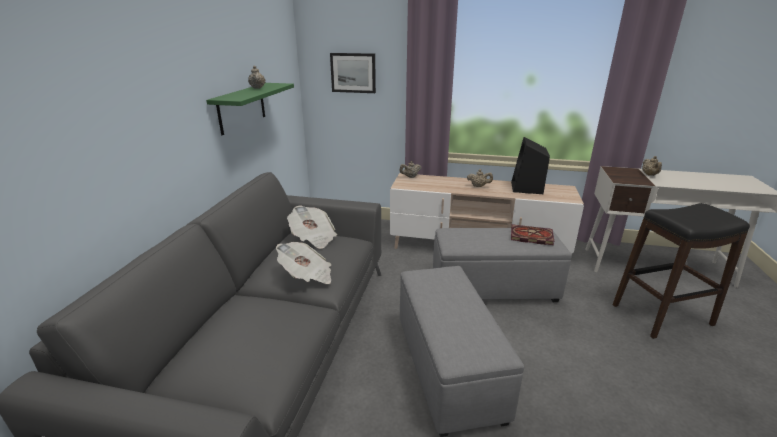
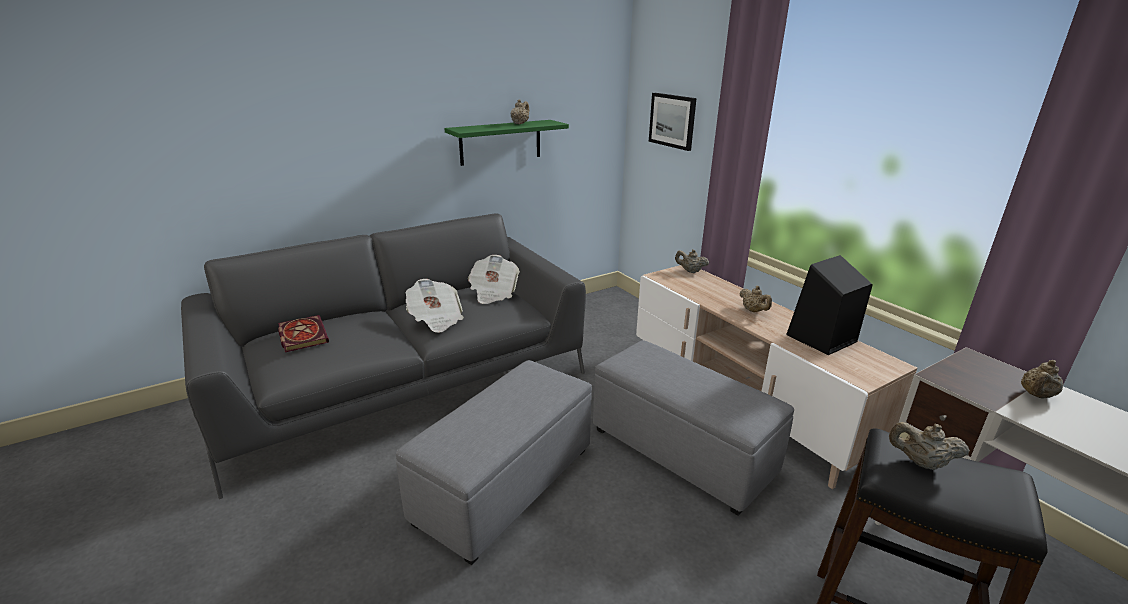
camera: 45 degrees right, 0 degrees up
book [511,224,555,245] -> book moved to [278,315,329,352]
none -> beige teapot [889,422,970,470]

